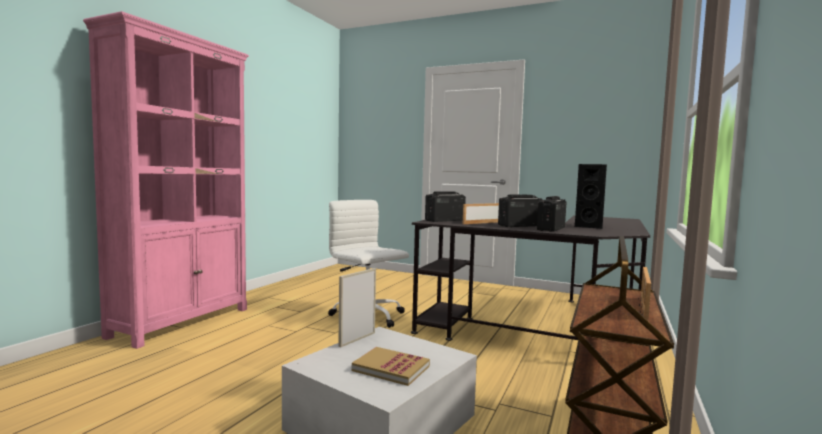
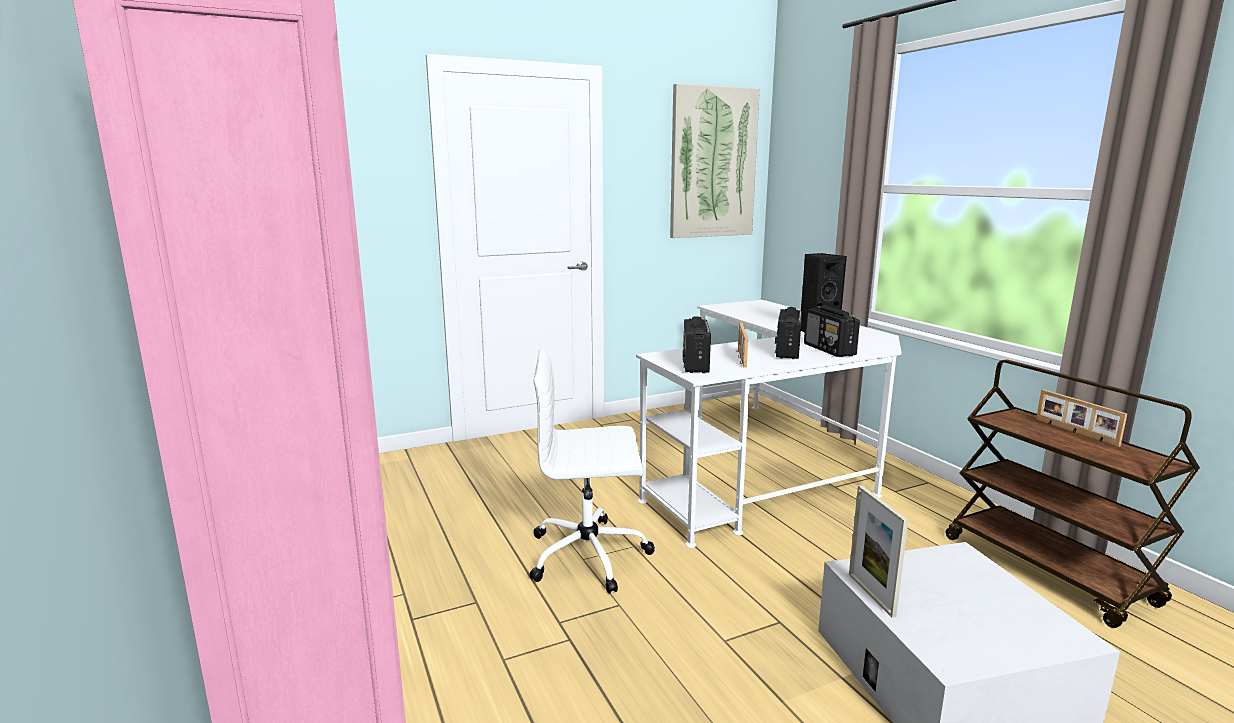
camera: 50 degrees left, 10 degrees up
book [352,347,430,386] -> none
black desk [411,215,650,341] -> white desk [636,300,902,548]
none -> picture [670,84,760,238]

